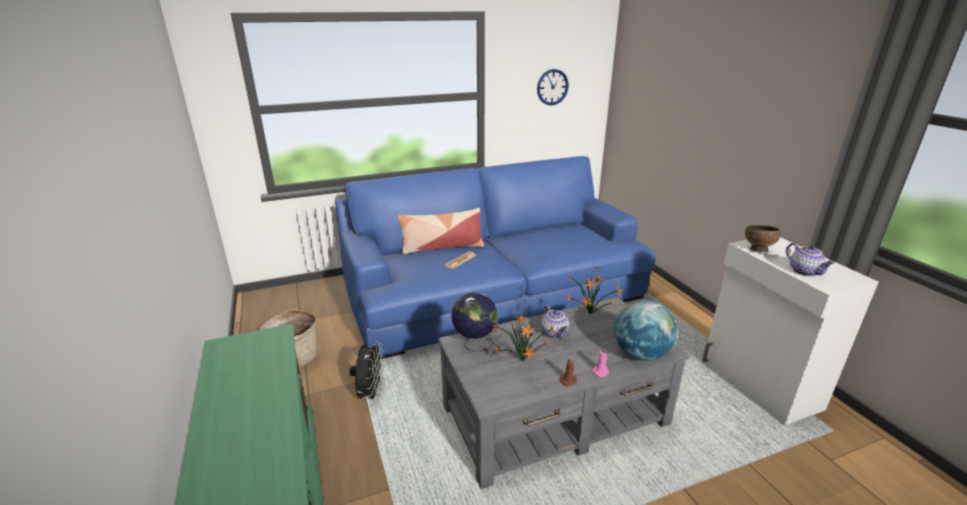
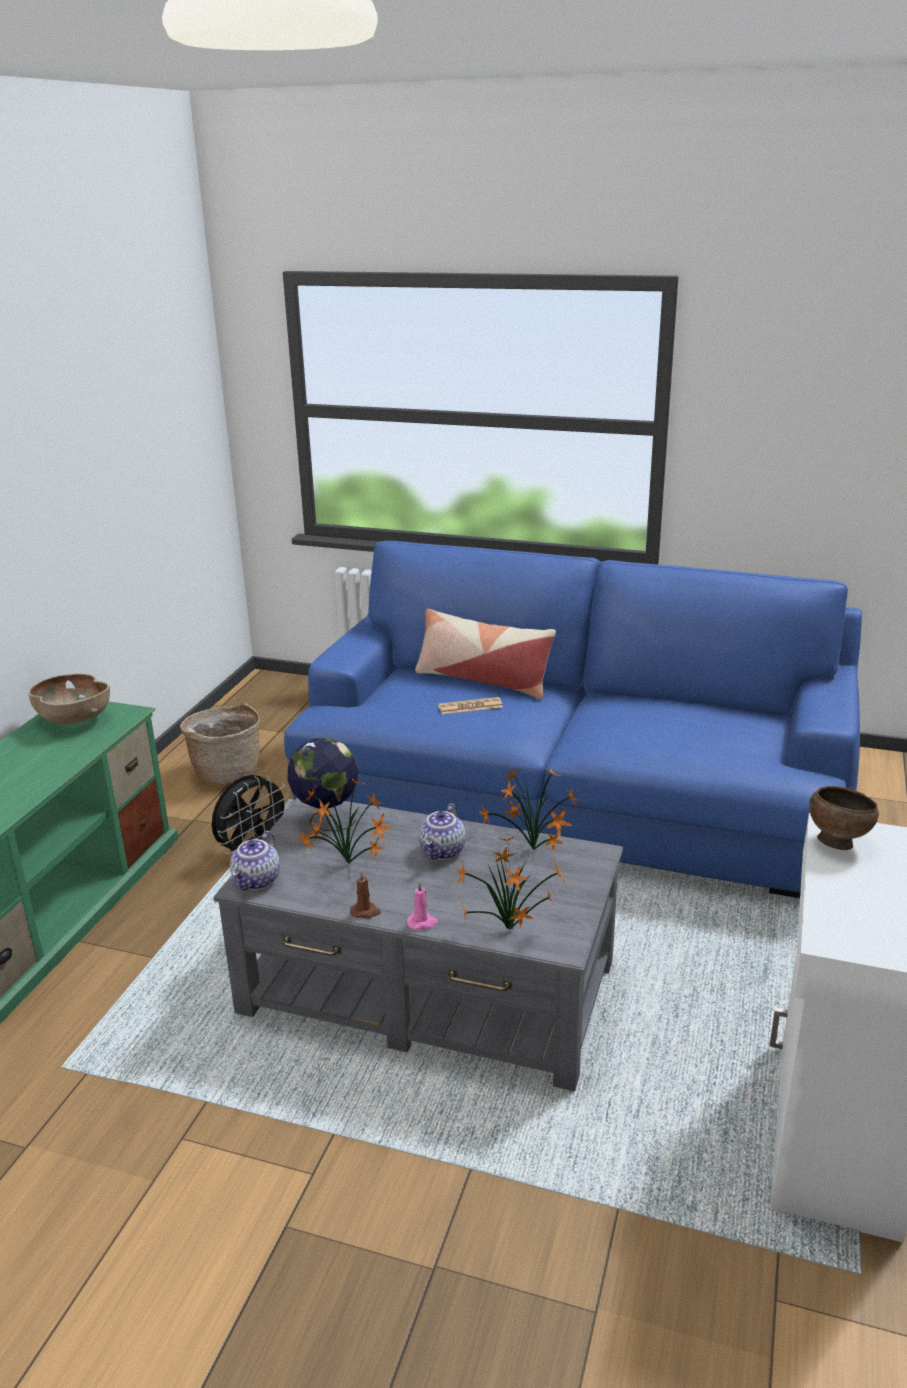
camera: 40 degrees right, 0 degrees up
wall clock [537,69,569,105] -> none
globe [614,300,677,361] -> potted plant [457,836,567,930]
teapot [786,243,835,276] -> teapot moved to [230,831,280,890]
none -> brown bowl [28,673,110,725]

